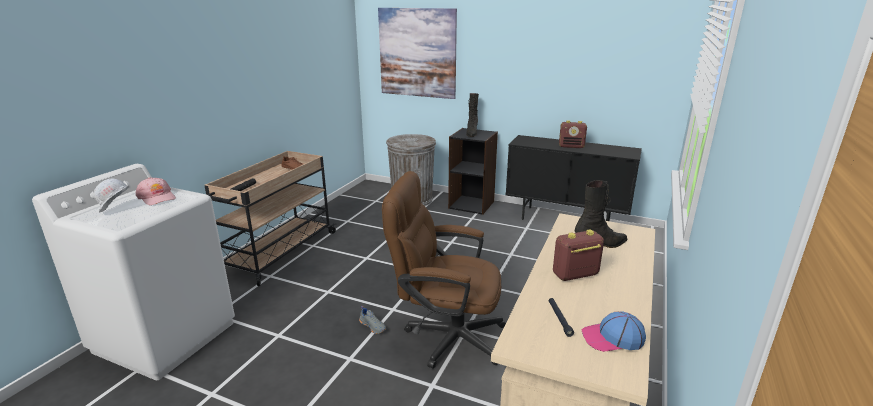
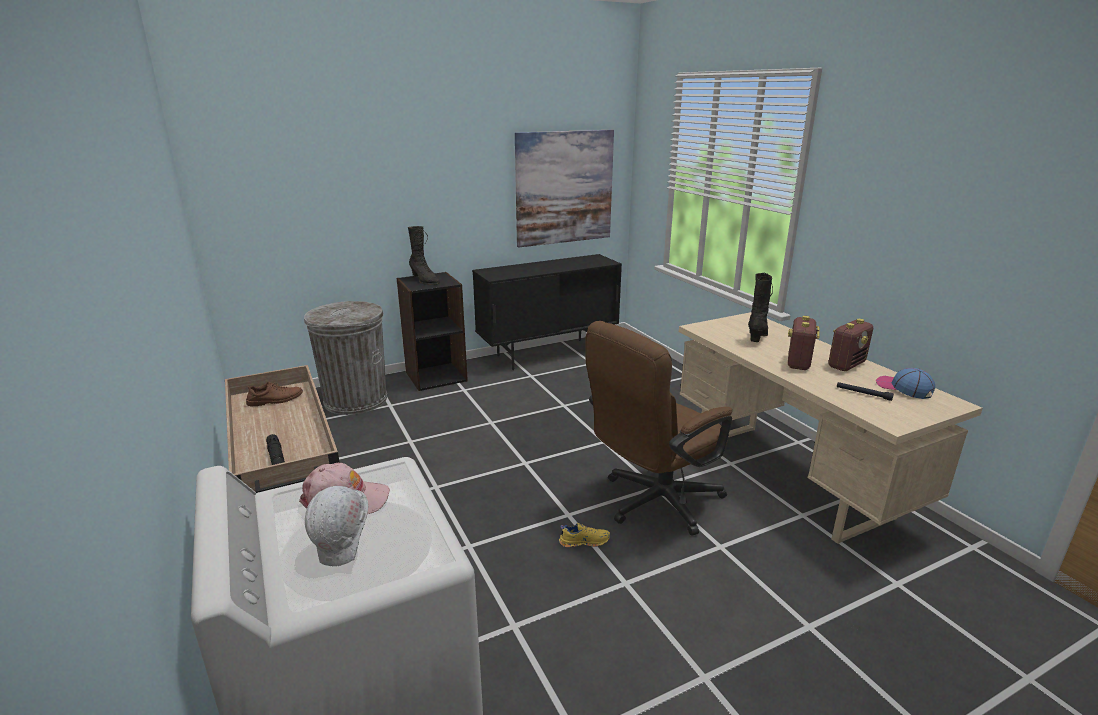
camera: 50 degrees left, 0 degrees up
grey shoe [359,306,386,334] -> yellow shoe [559,523,610,548]
picture [378,8,457,99] -> picture moved to [515,130,614,247]
radio [559,120,587,148] -> radio moved to [828,319,873,371]
cap [582,312,646,352] -> cap turned 105 degrees clockwise [876,368,935,399]

